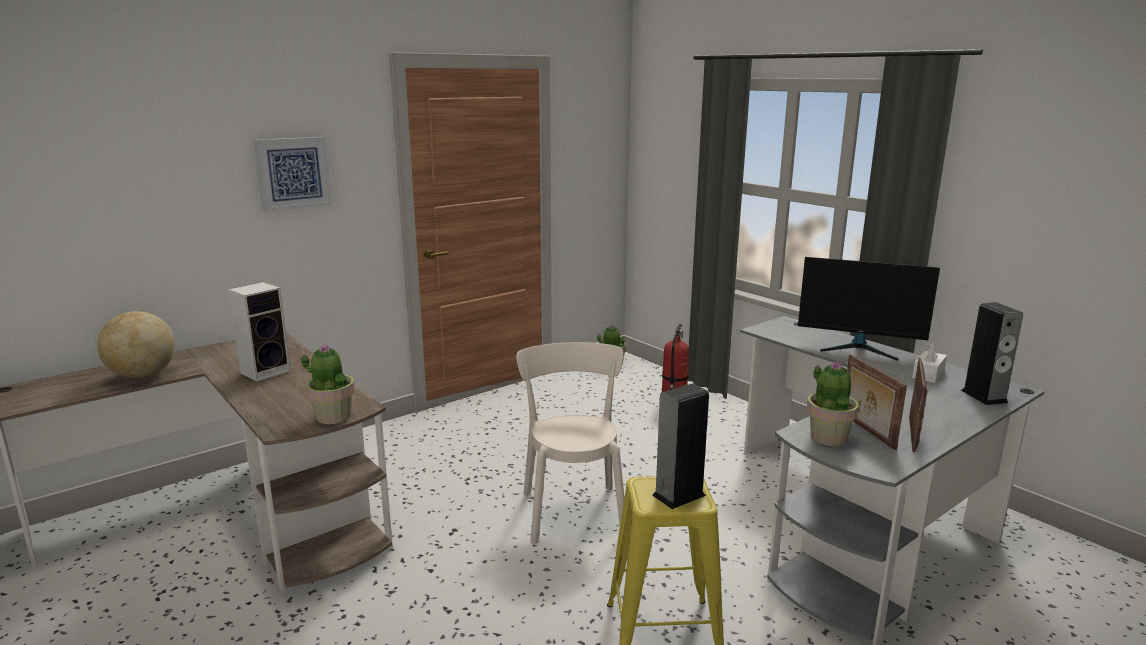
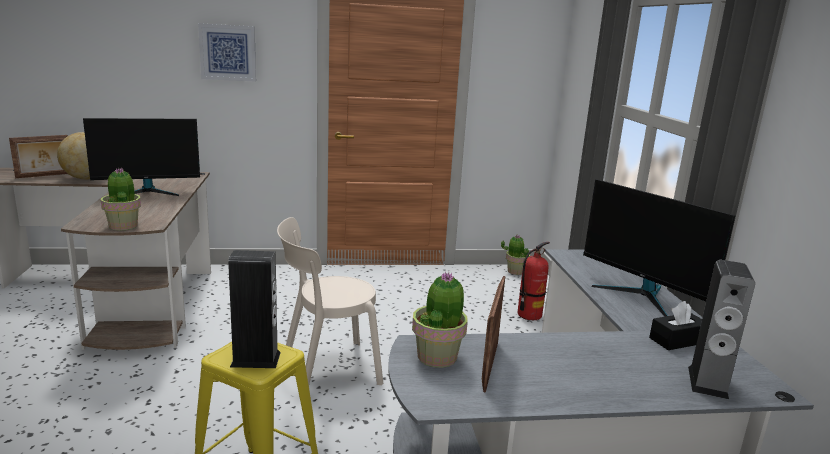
camera: 30 degrees right, 0 degrees up
speaker [228,282,291,382] -> monitor [83,118,200,196]
beige chair [516,342,624,544] -> beige chair turned 135 degrees counterclockwise [277,217,383,398]
picture frame [909,357,927,452] -> picture frame moved to [9,135,68,178]
white tissue box [912,342,947,383] -> black tissue box [649,301,702,350]

